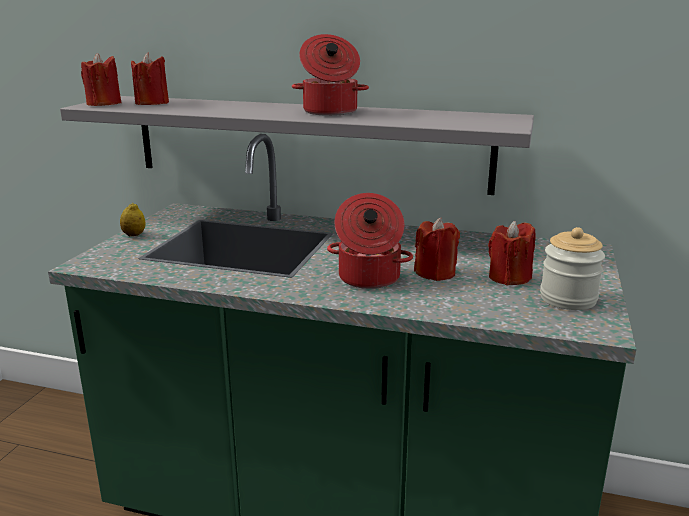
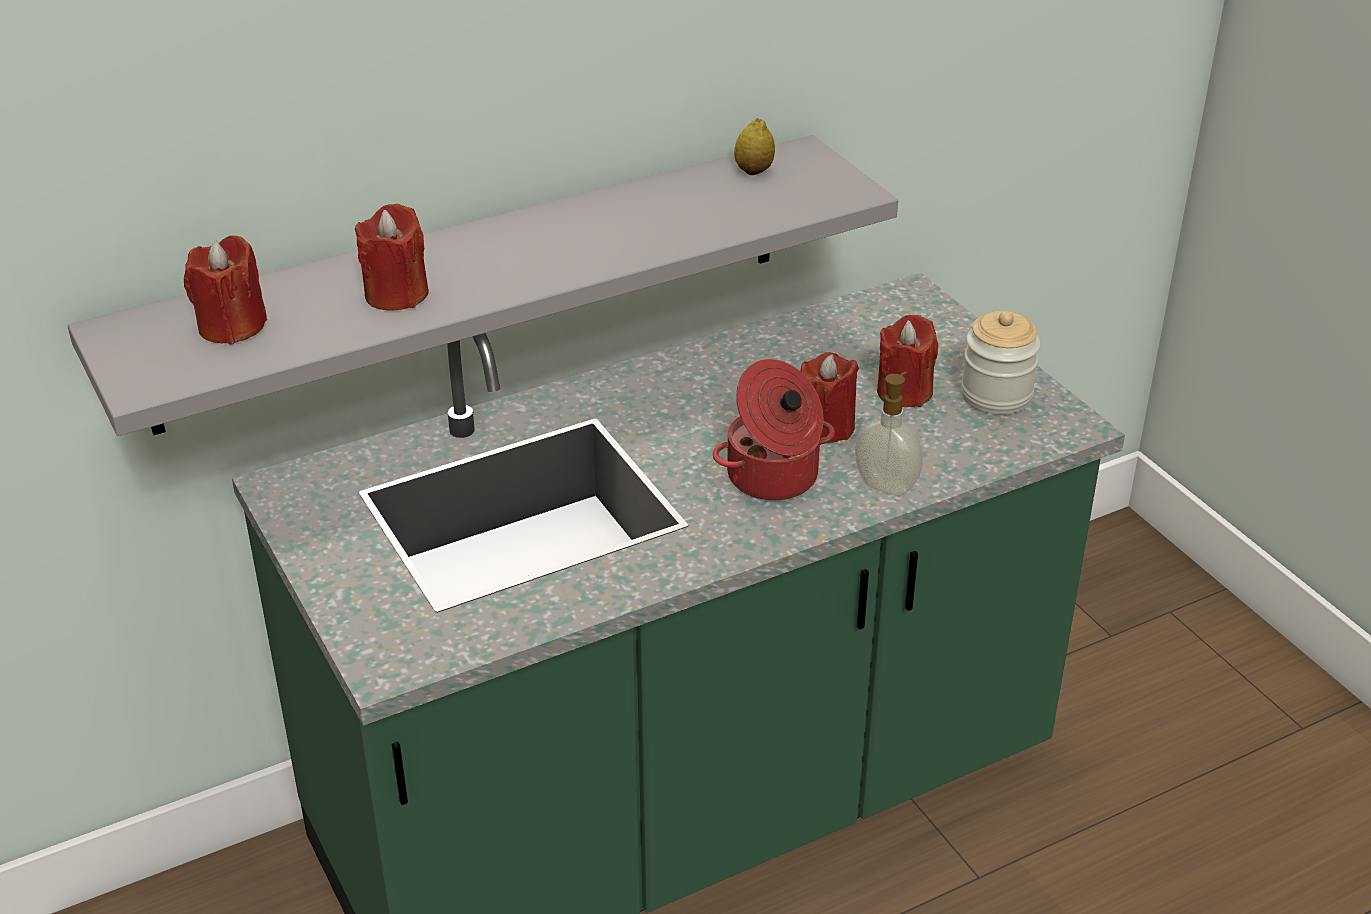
camera: 45 degrees left, 15 degrees up
red candle [81,53,122,106] -> red candle moved to [355,204,429,311]
lemon [120,203,145,236] -> lemon moved to [734,118,775,175]
cooking pot [292,34,369,116] -> none
none -> soap dispenser [855,371,923,496]

